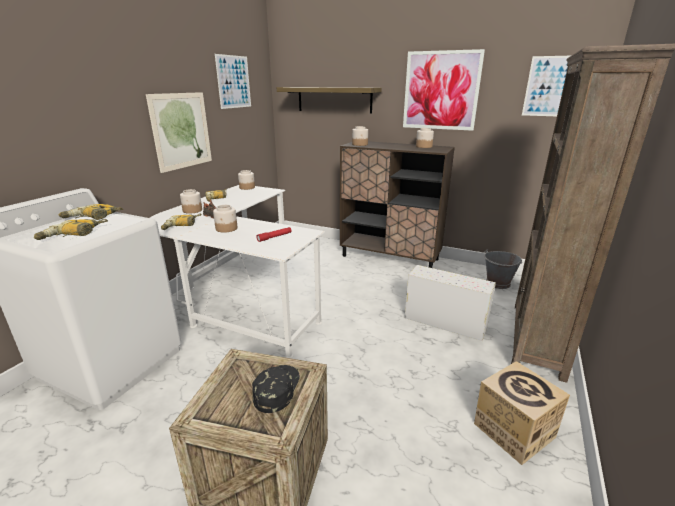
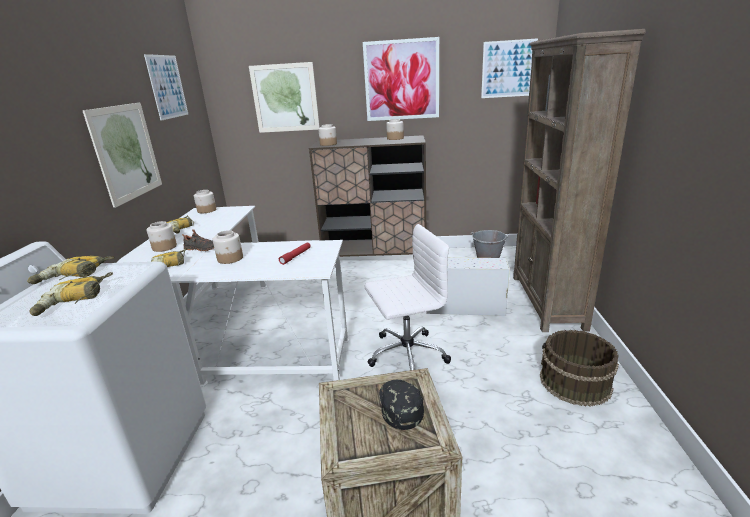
camera: 20 degrees left, 0 degrees up
shelf [277,87,382,113] -> picture [249,62,320,133]
cardboard box [474,361,570,465] -> brown bucket [540,330,619,406]
none -> white office chair [365,224,451,370]

